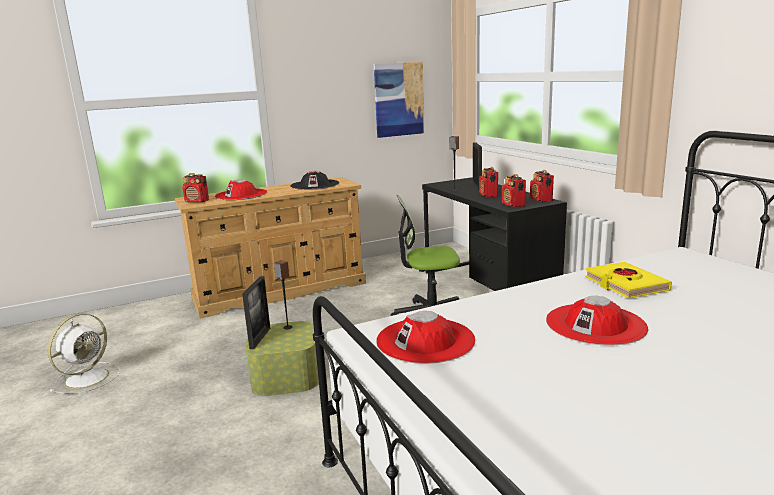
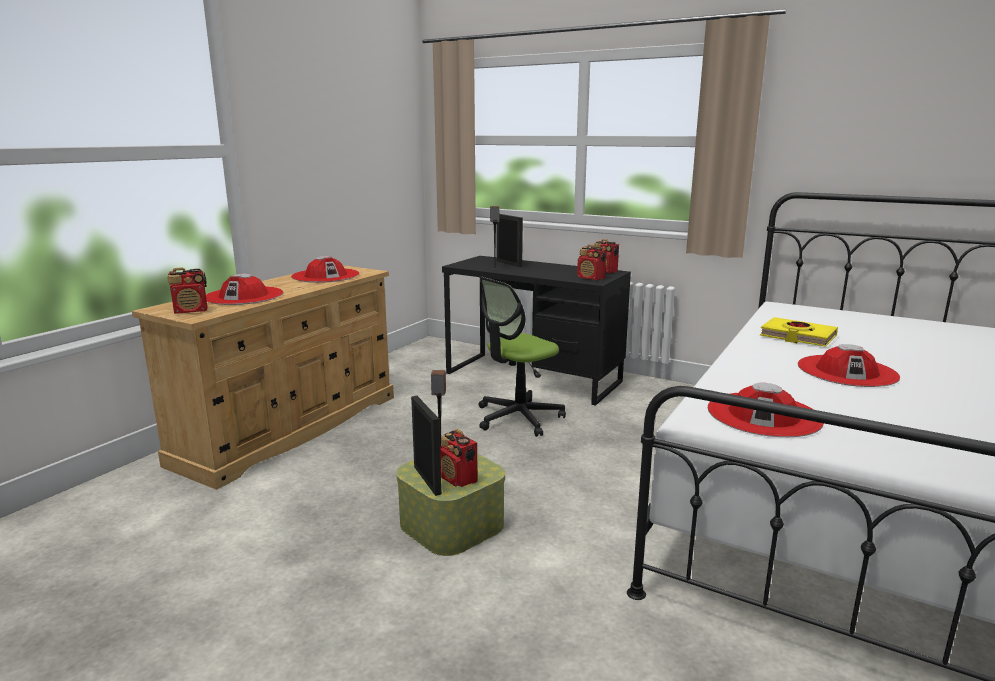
camera: 35 degrees left, 0 degrees up
white fan [48,314,120,394] -> none
black hat [290,171,339,190] -> red hat [291,256,360,283]
picture [374,62,425,138] -> none
radio [479,166,498,197] -> radio moved to [440,429,477,487]

